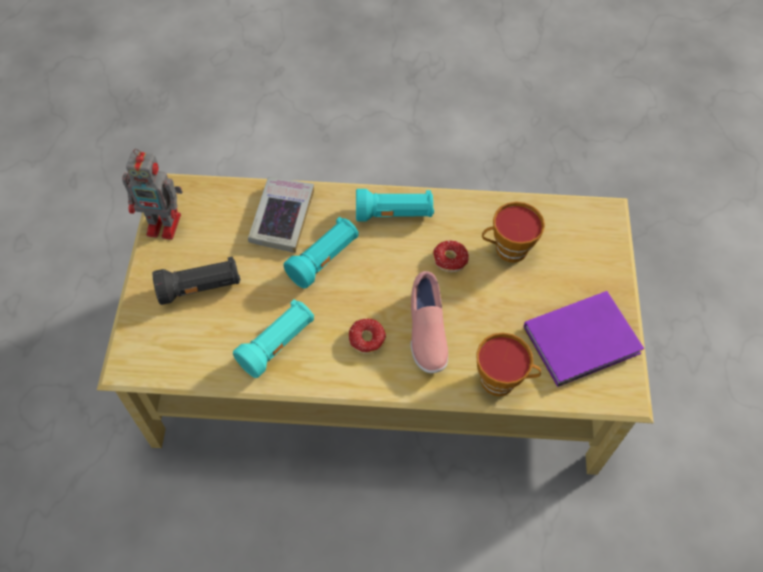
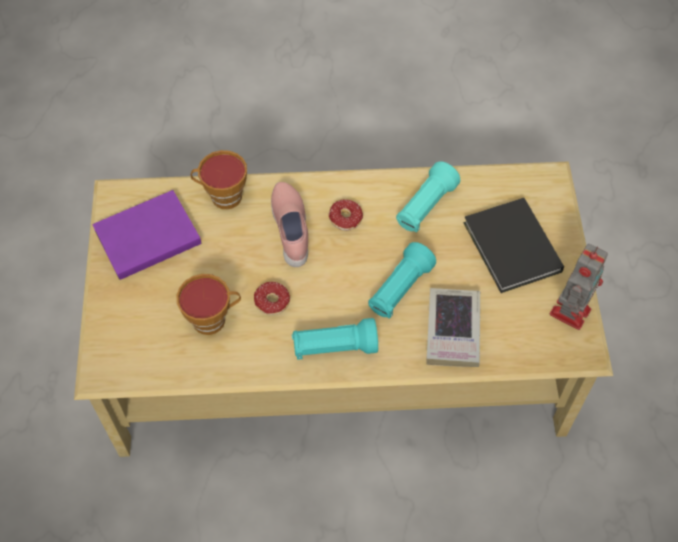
camera: 175 degrees right, 0 degrees up
toy robot [122,149,183,240] -> toy robot turned 120 degrees clockwise [550,244,608,330]
black flashlight [152,256,240,305] -> black book [464,198,564,293]

